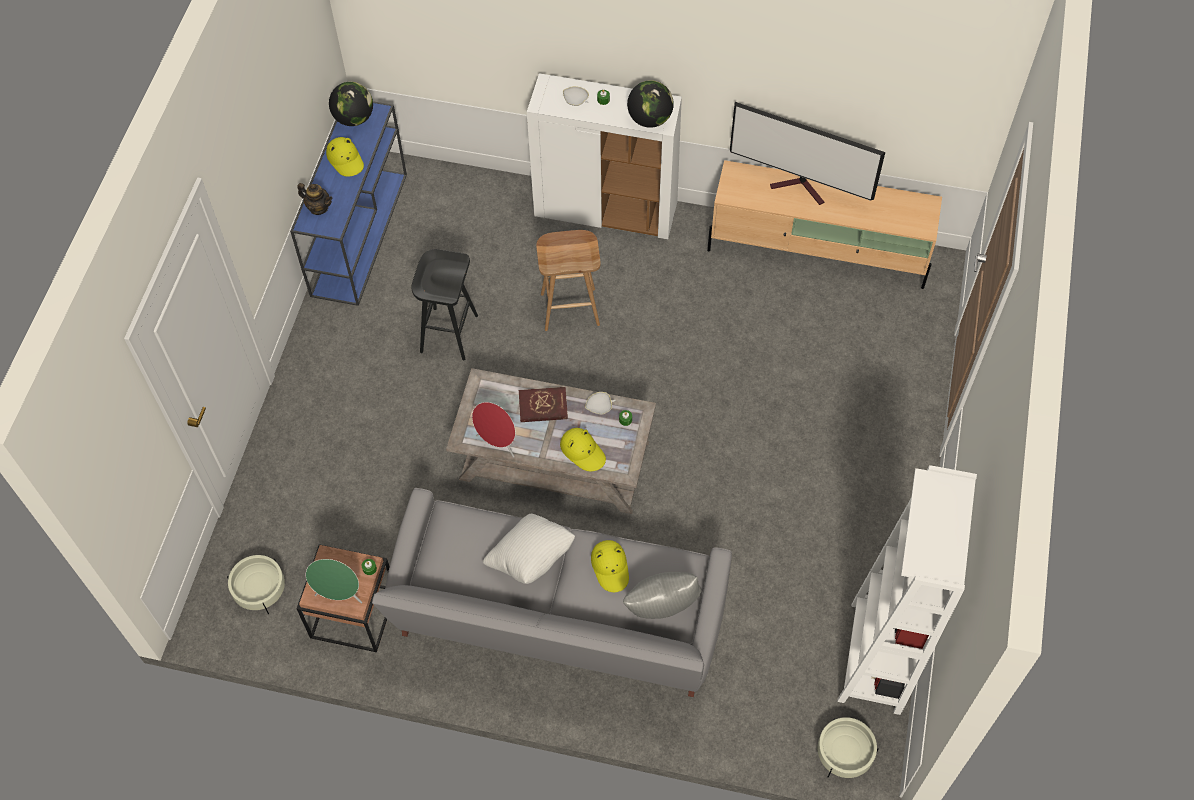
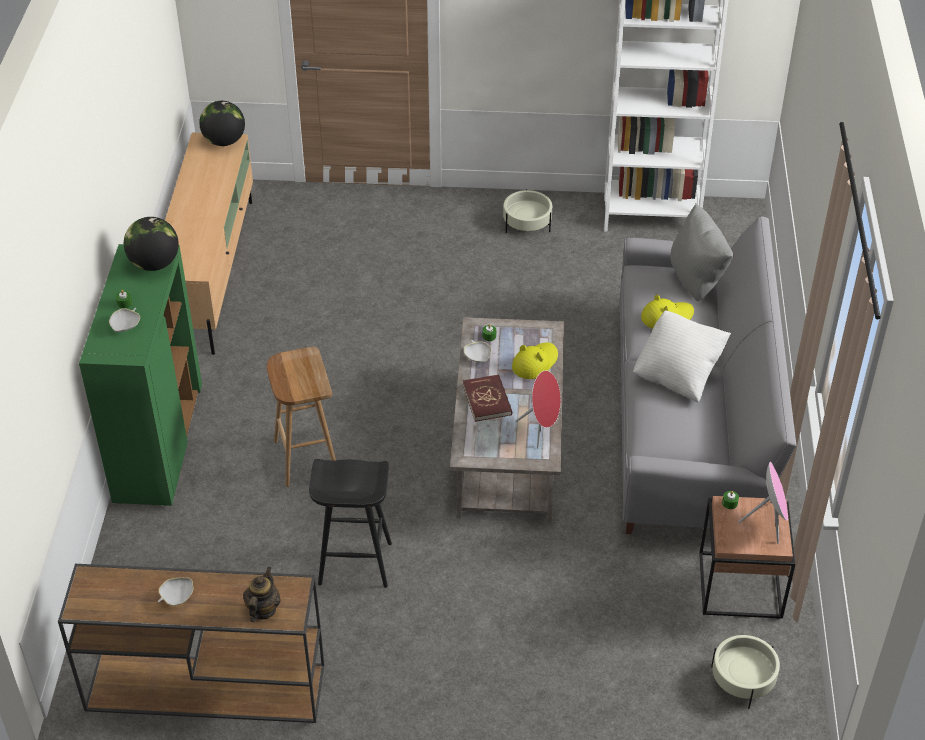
camera: 100 degrees left, 15 degrees down
blue console table [290,101,407,306] -> brown console table [58,564,324,723]
green speaker [306,559,362,604] -> pink speaker [738,462,788,544]
yellow hat [326,137,364,177] -> white bowl [158,577,193,606]
globe [329,82,373,126] -> globe moved to [199,101,245,146]
white cabinet [527,73,682,239] -> green cabinet [79,244,202,506]
television [730,102,885,205] -> none
beige planter [818,717,879,778] -> beige planter moved to [503,189,552,233]

